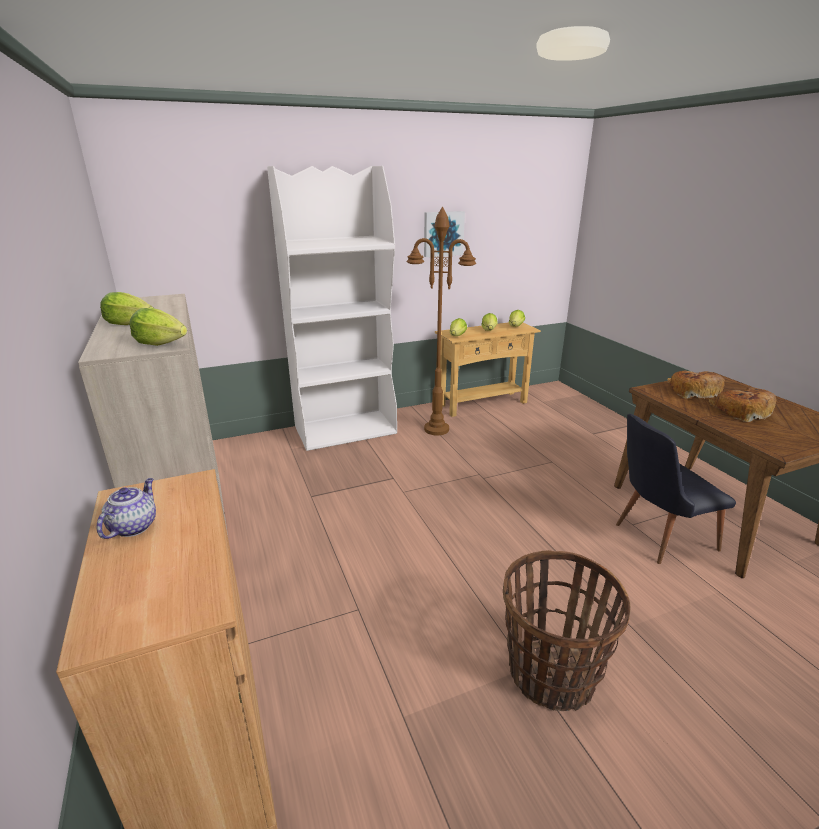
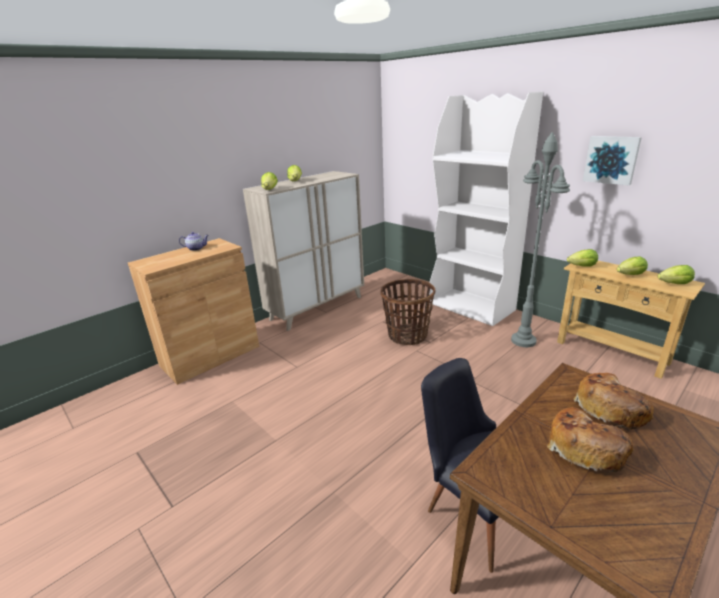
camera: 70 degrees right, 0 degrees up
brown floor lamp [407,207,476,435] -> grey floor lamp [511,132,570,347]
basket [503,550,631,711] -> basket moved to [381,279,435,345]

